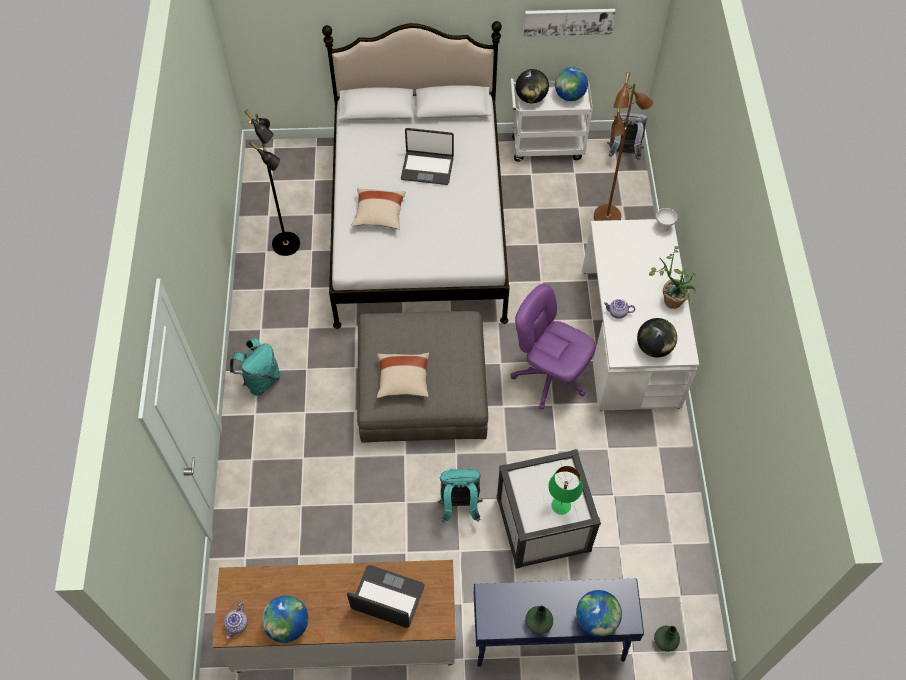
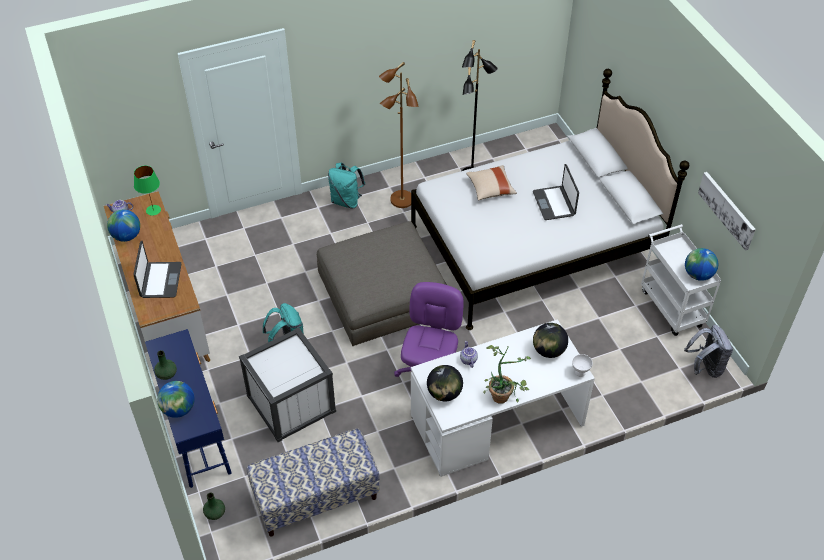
camera: 70 degrees right, 10 degrees down
beige pillow [377,352,429,398] -> none
globe [515,69,549,103] -> globe moved to [533,323,568,358]
green table lamp [548,466,583,515] -> green table lamp moved to [134,166,161,216]
brown floor lamp [594,72,653,221] -> brown floor lamp moved to [379,62,418,208]
none -> bench [247,428,380,537]

